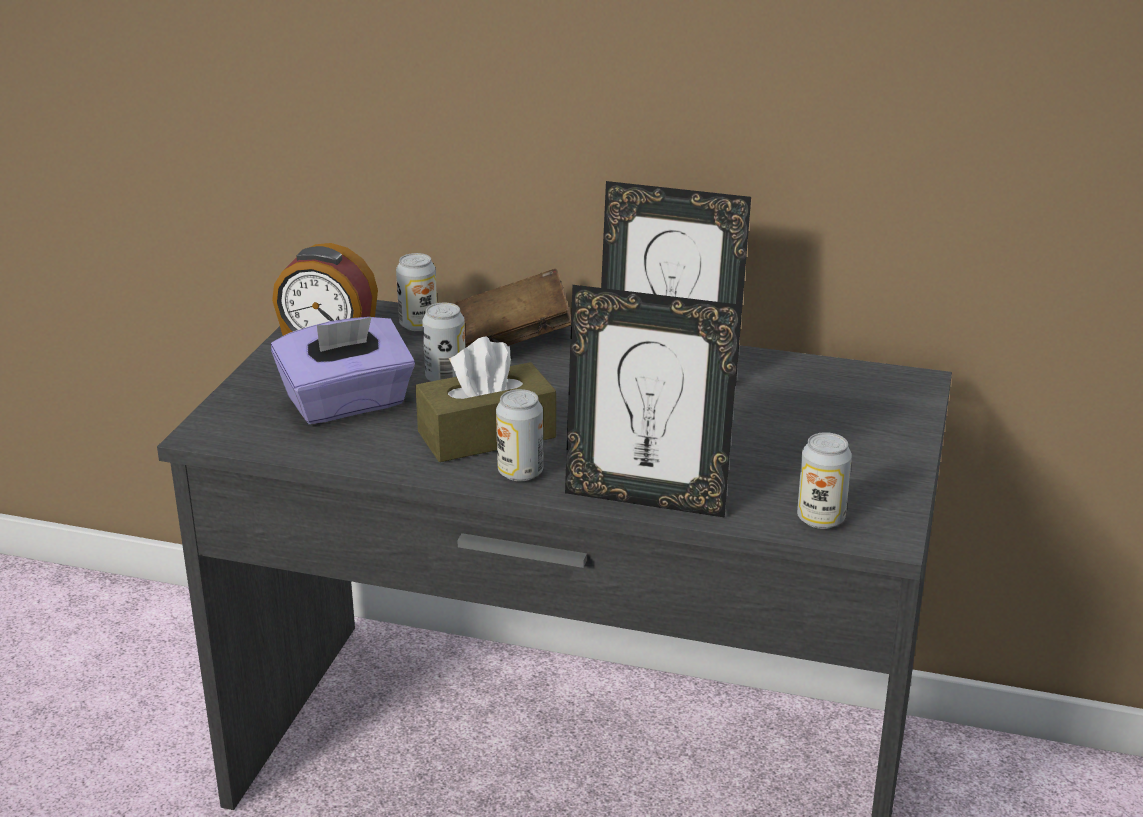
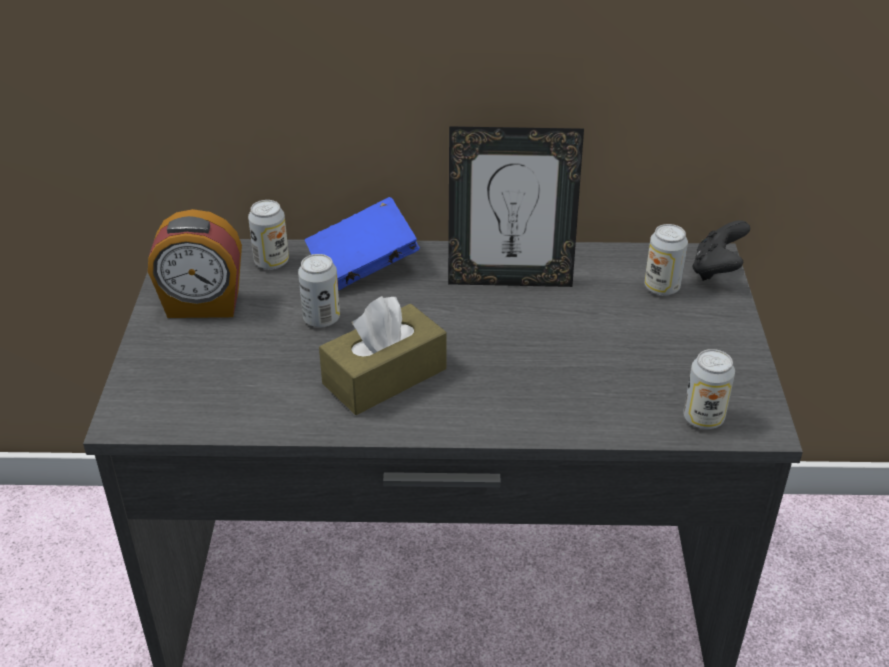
camera: 15 degrees left, 10 degrees up
purple tissue box [271,317,415,424] -> none
brown book [455,269,571,347] -> blue book [305,197,420,290]
can [496,389,543,481] -> can moved to [645,224,688,296]
picture frame [565,285,741,518] -> none
none -> black game controller [693,220,750,281]

